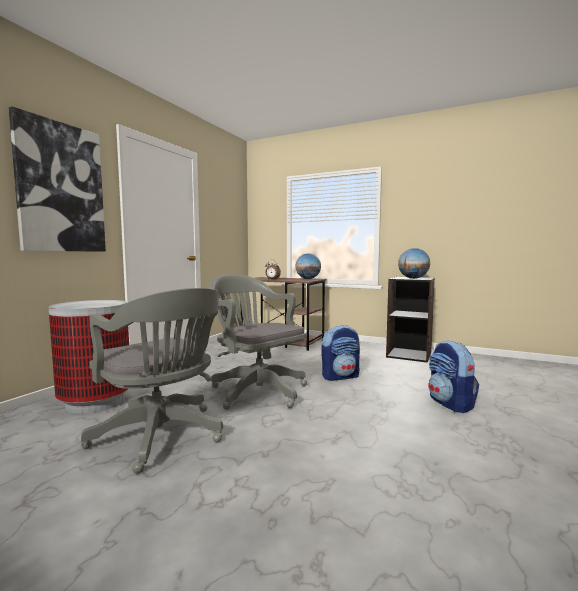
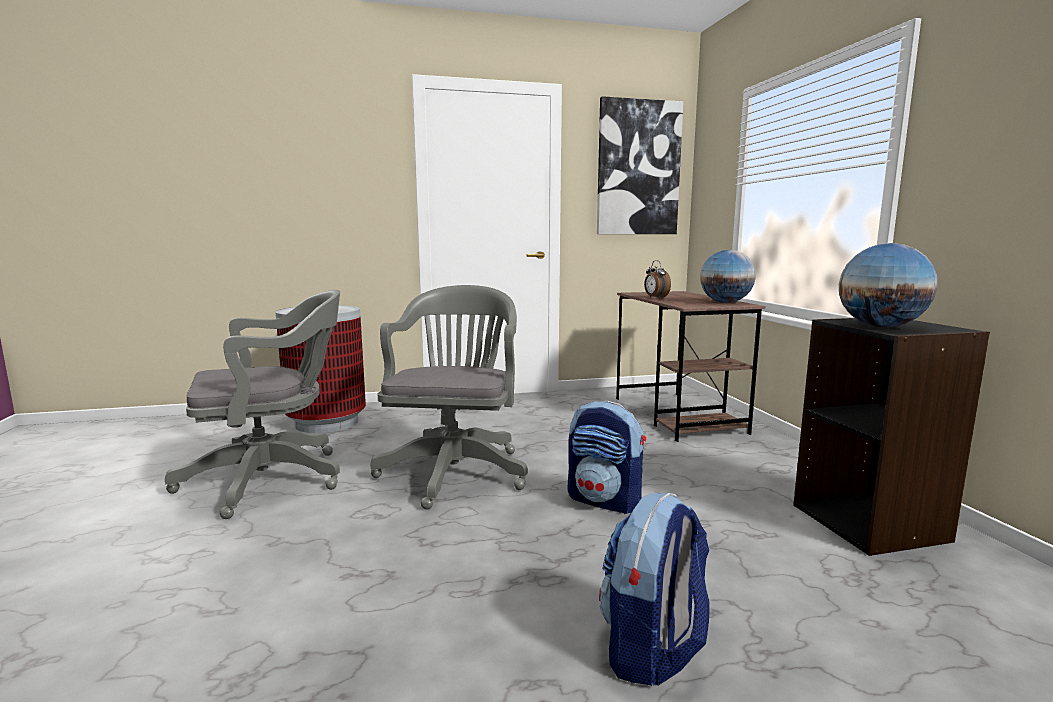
camera: 50 degrees right, 5 degrees up
picture [9,106,106,252] -> picture moved to [597,96,684,234]
grey office chair [81,288,223,474] -> grey office chair turned 120 degrees counterclockwise [165,290,340,519]

